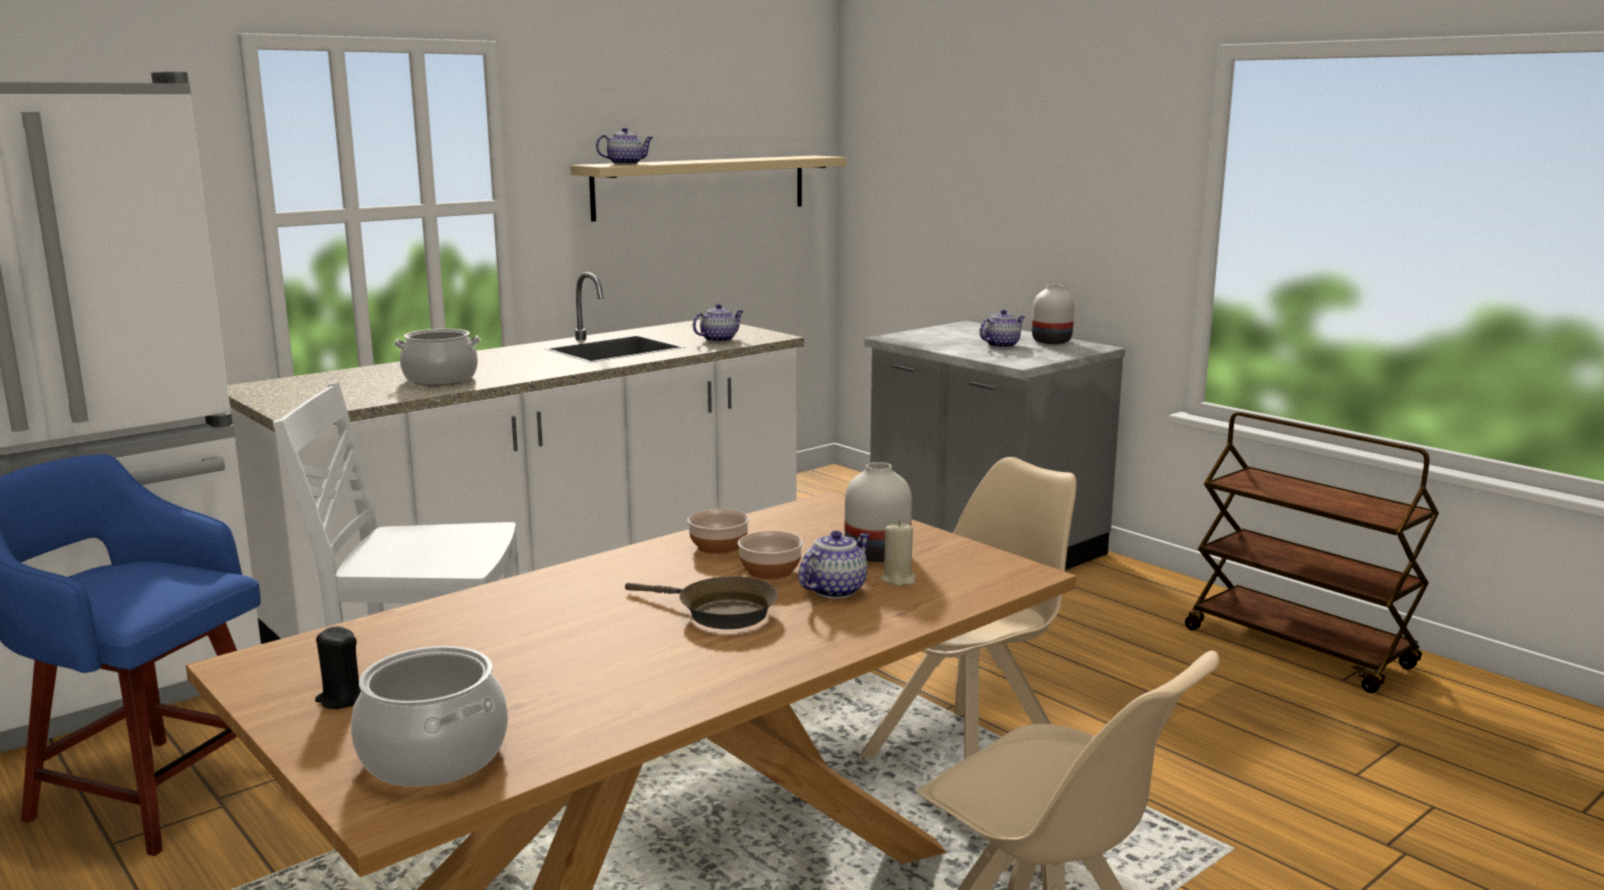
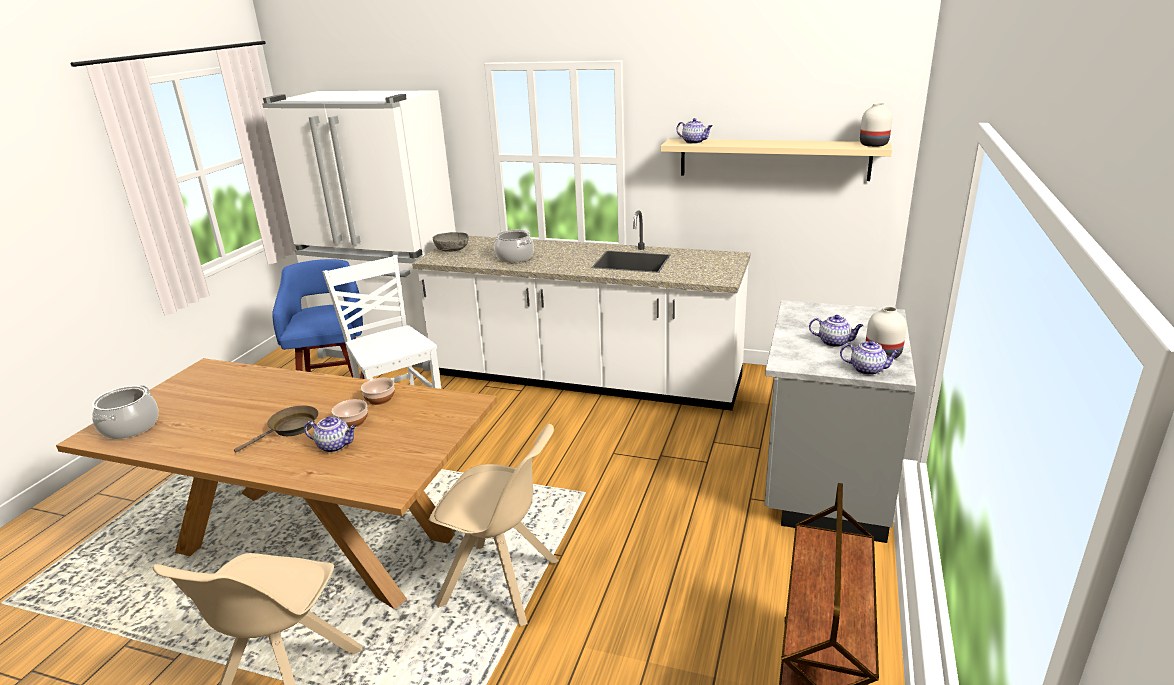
camera: 60 degrees right, 10 degrees up
black candle [315,626,361,709] -> none
brown frying pan [625,576,778,629] -> brown frying pan turned 135 degrees counterclockwise [234,405,319,453]
teapot [693,304,743,342] -> teapot moved to [840,340,900,375]
white vase [845,462,912,562] -> white vase moved to [860,103,892,147]
beige candle [881,521,916,586] -> none
none -> grey bowl [433,232,469,252]

